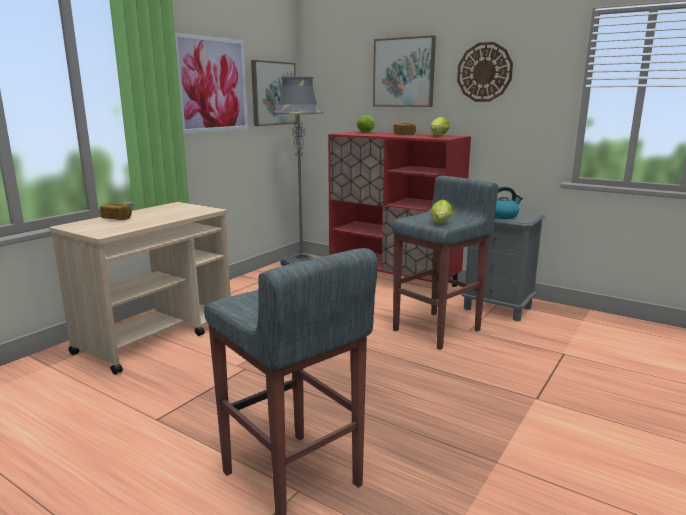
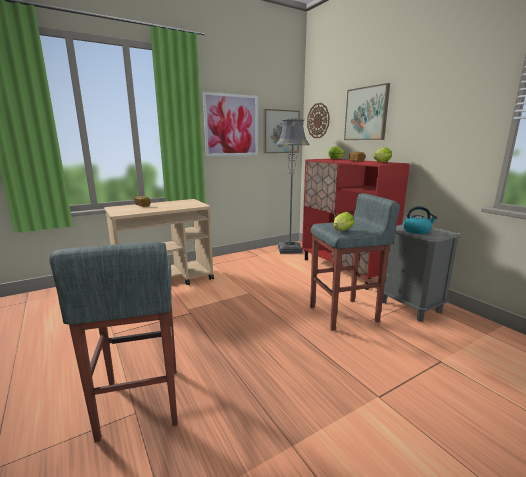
camera: 25 degrees right, 0 degrees up
wall clock [457,42,513,102] -> wall clock moved to [307,103,330,138]

